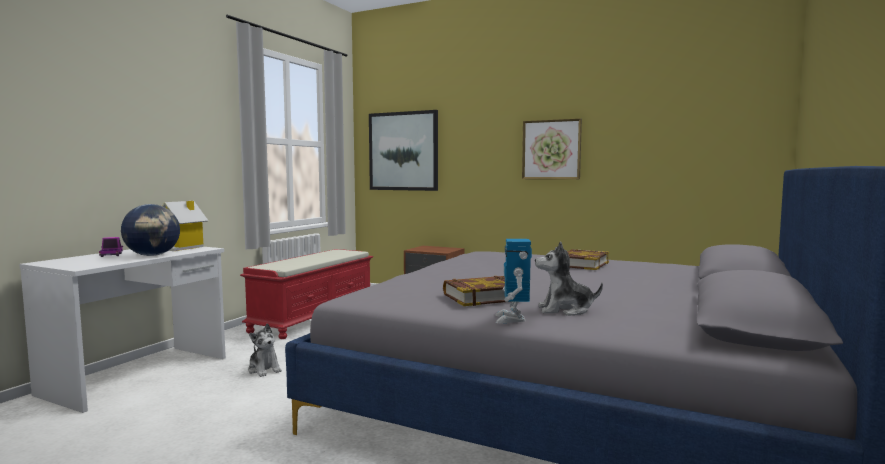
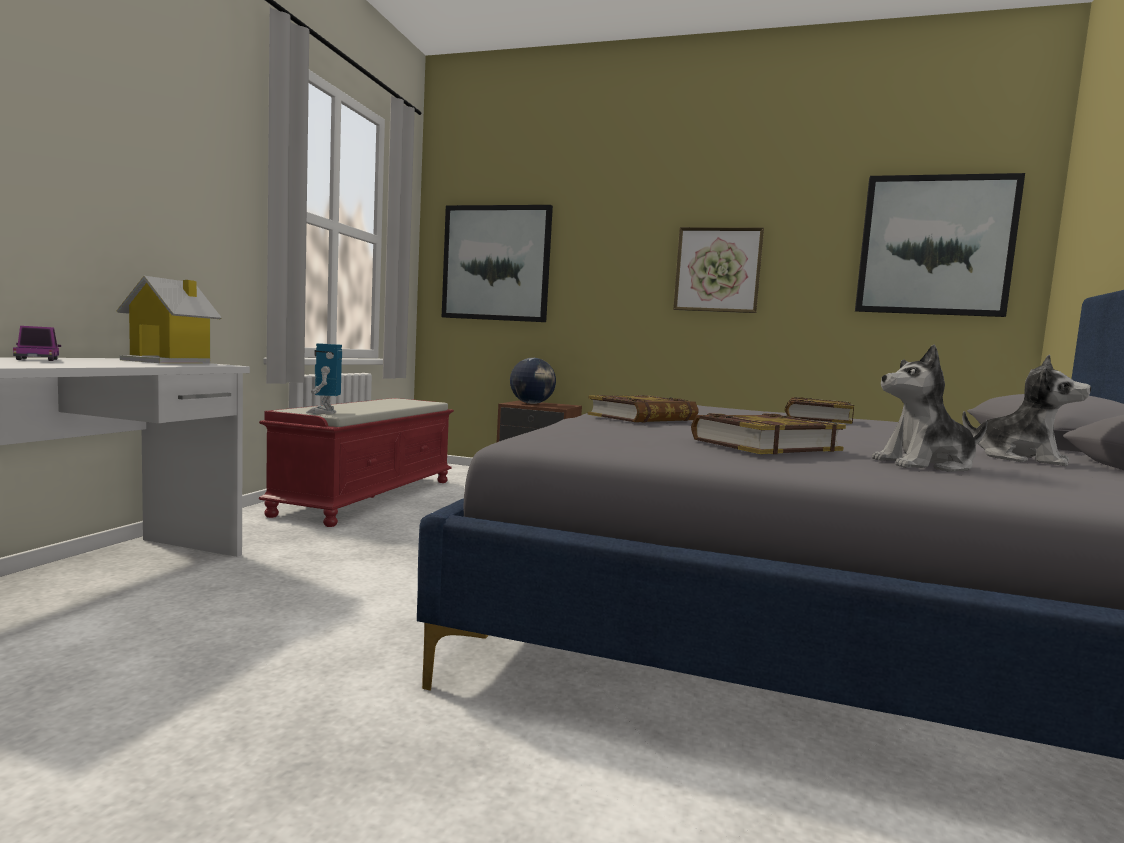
camera: 10 degrees left, 0 degrees up
globe [121,204,180,256] -> globe moved to [510,358,556,404]
plush toy [248,323,282,377] -> plush toy moved to [962,354,1091,466]
toy robot [495,239,532,323] -> toy robot moved to [306,343,342,414]
none -> book [587,395,699,422]
none -> picture [855,173,1025,317]

